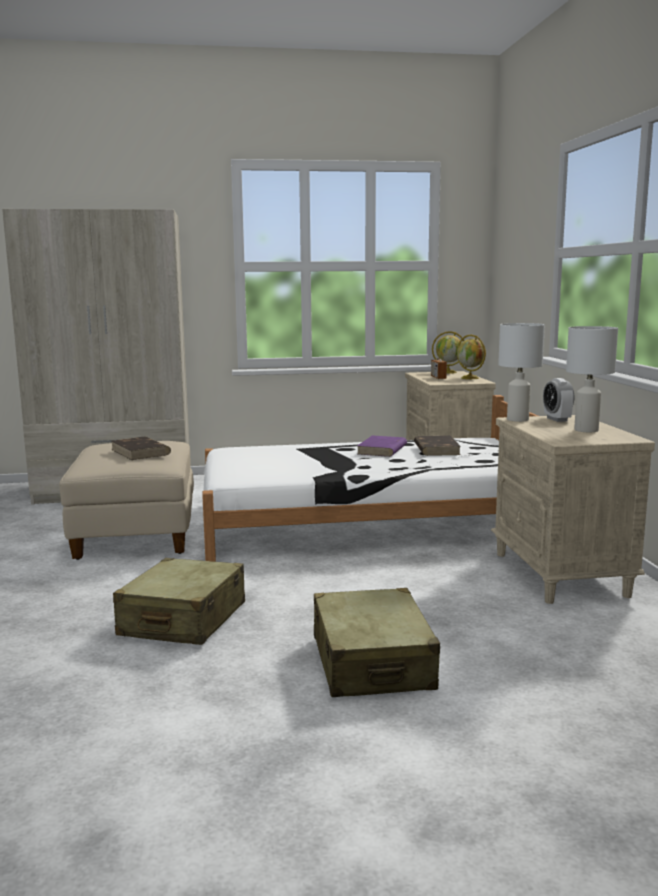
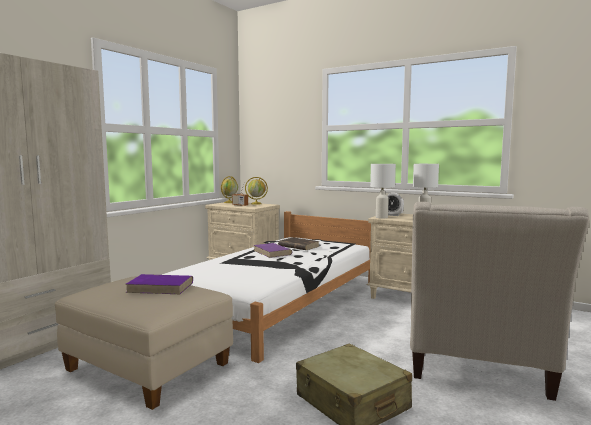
camera: 50 degrees left, 5 degrees down
brown book [111,436,171,460] -> purple book [126,274,193,294]
beige suitcase [314,588,440,697] -> beige armchair [410,202,590,401]

